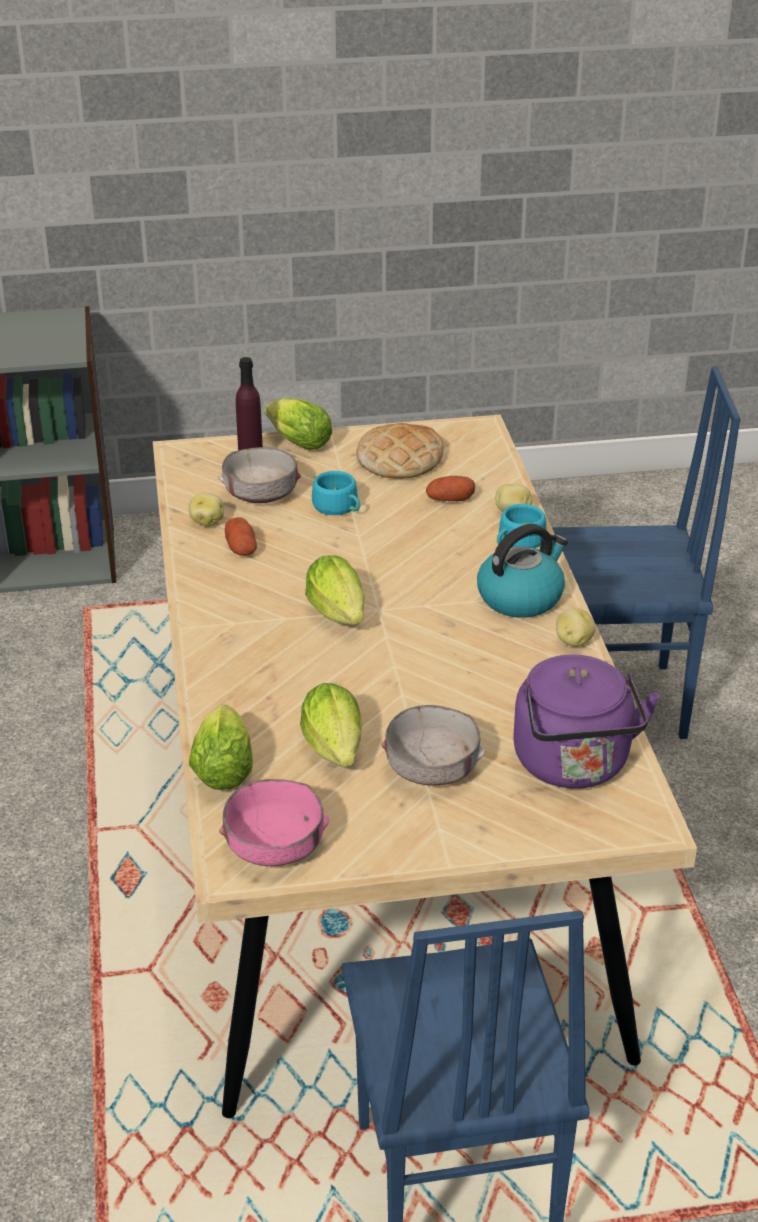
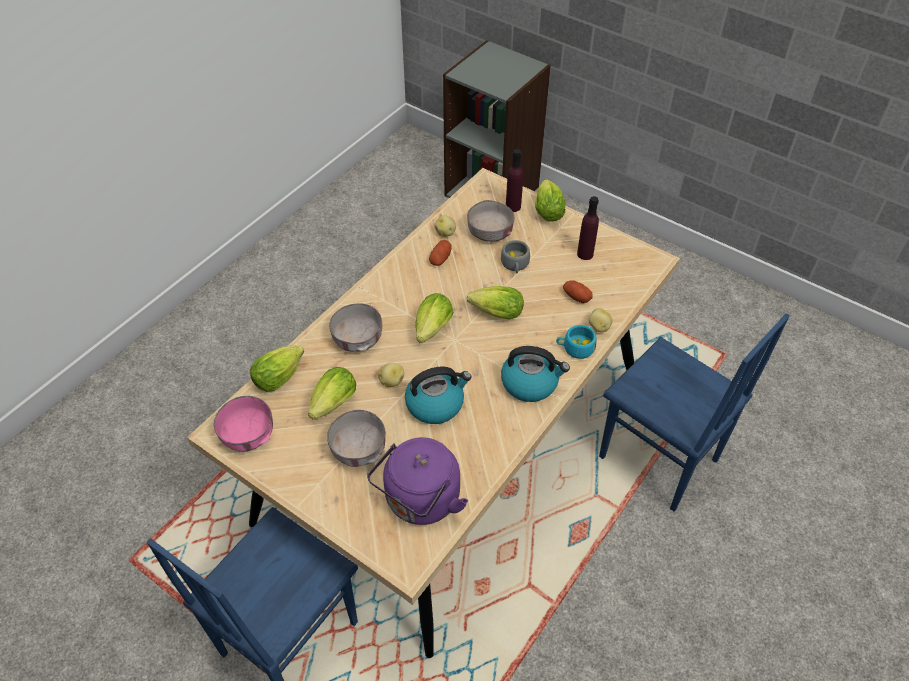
camera: 45 degrees right, 15 degrees up
turquoise cup [312,471,360,515] -> grey cup [501,240,530,273]
bread [357,423,444,479] -> purple bottle [577,196,599,260]
potato [556,608,595,647] -> potato moved to [378,362,404,387]
none -> grey bowl [329,303,382,352]
none -> kettle [405,366,471,424]
none -> lettuce [467,286,524,319]

